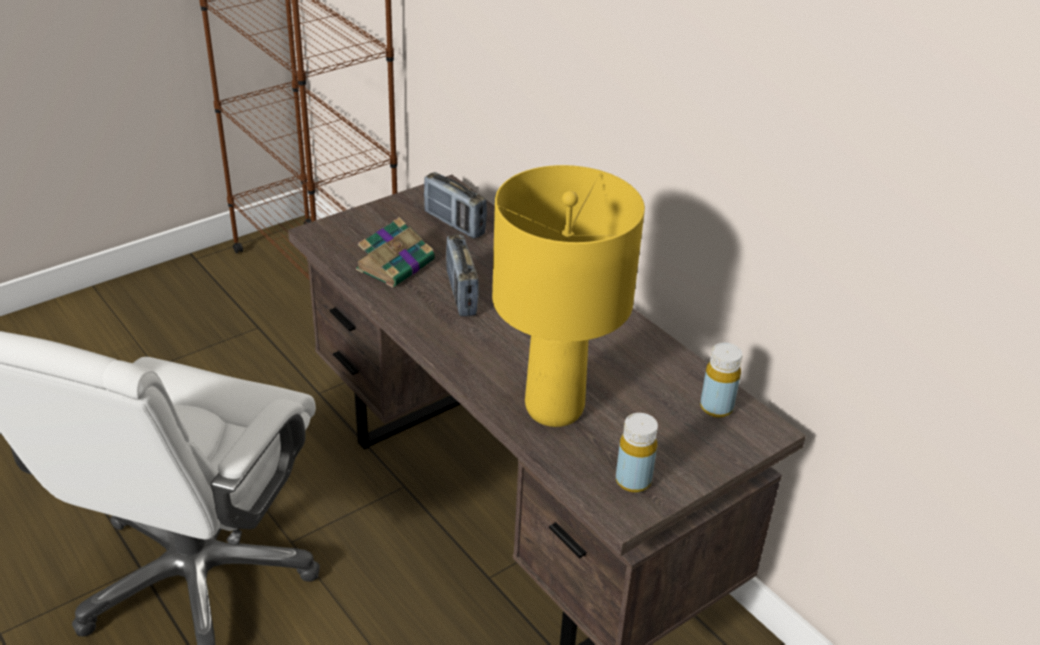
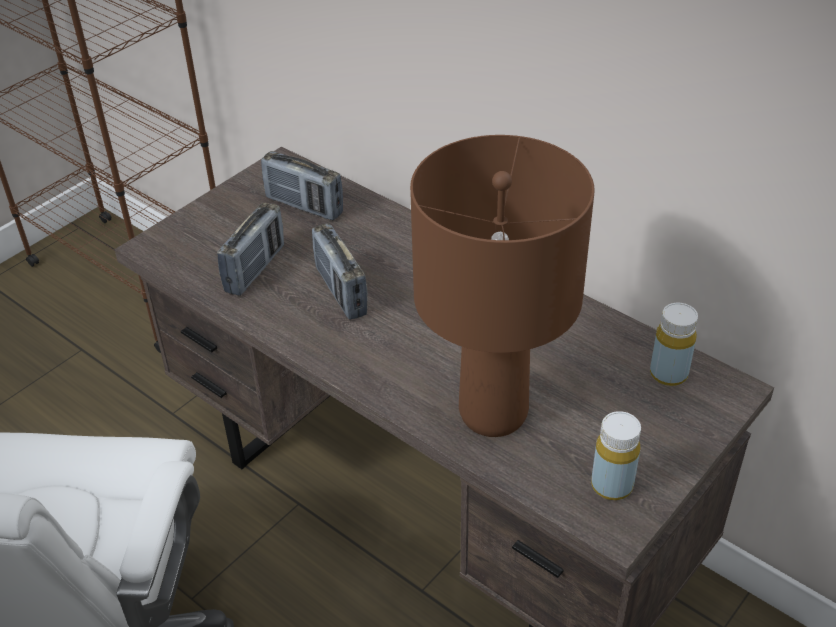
camera: 10 degrees left, 5 degrees up
book [356,217,435,287] -> radio [217,203,284,296]
yellow table lamp [492,165,645,427] -> brown table lamp [410,135,595,437]

